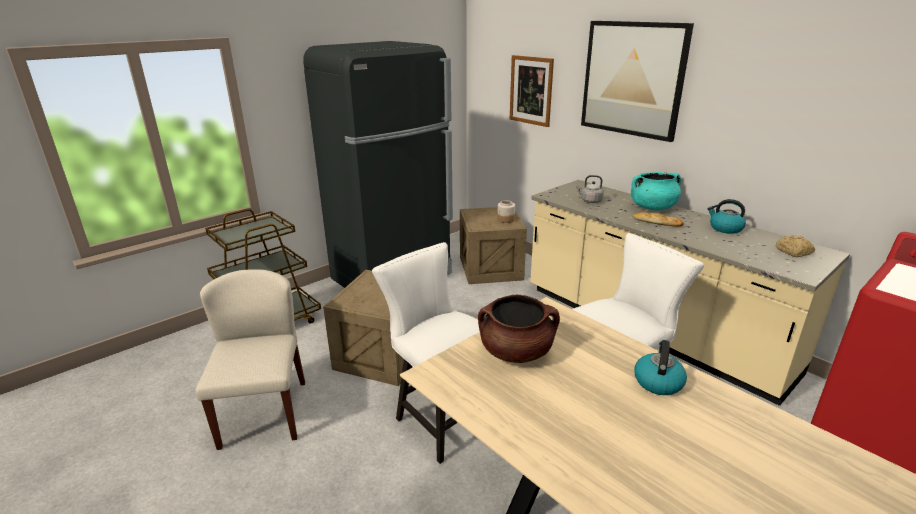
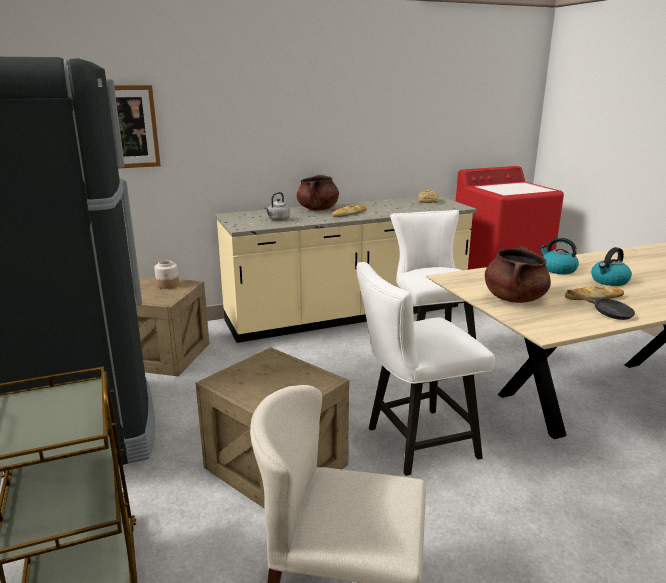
camera: 70 degrees left, 5 degrees down
picture [581,21,694,142] -> none
turquoise cooking pot [631,172,681,210] -> brown cooking pot [297,175,339,210]
kettle [707,199,746,234] -> kettle moved to [591,247,632,286]
none -> bread [565,286,624,300]
none -> black frying pan [568,290,635,320]

